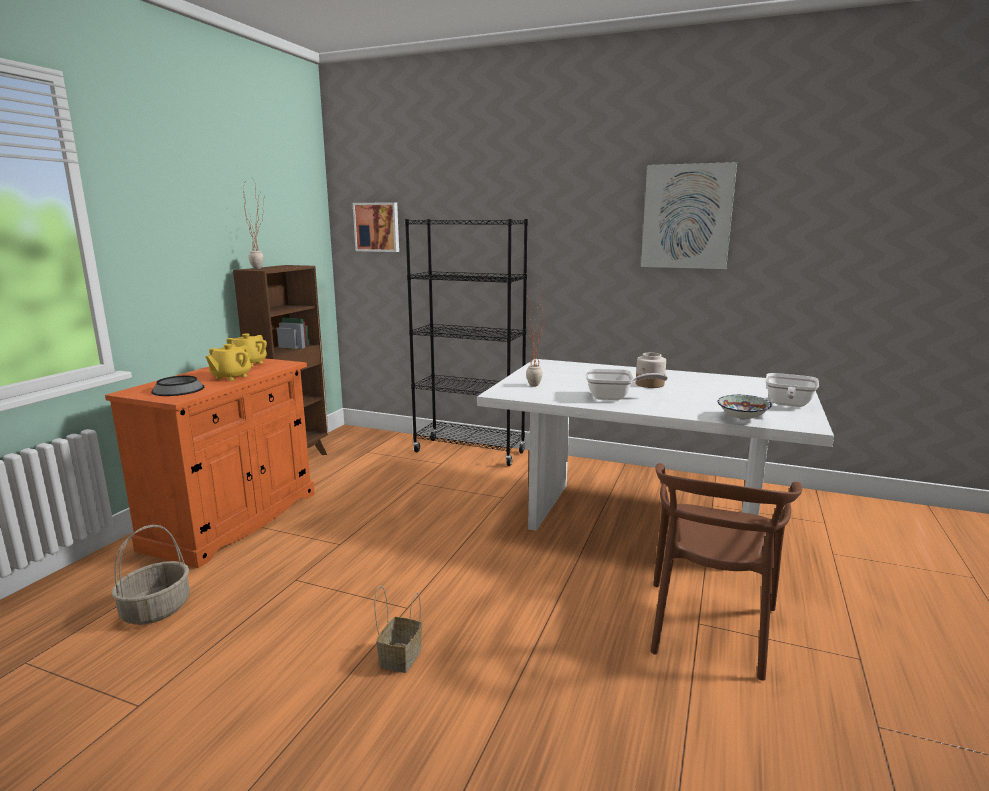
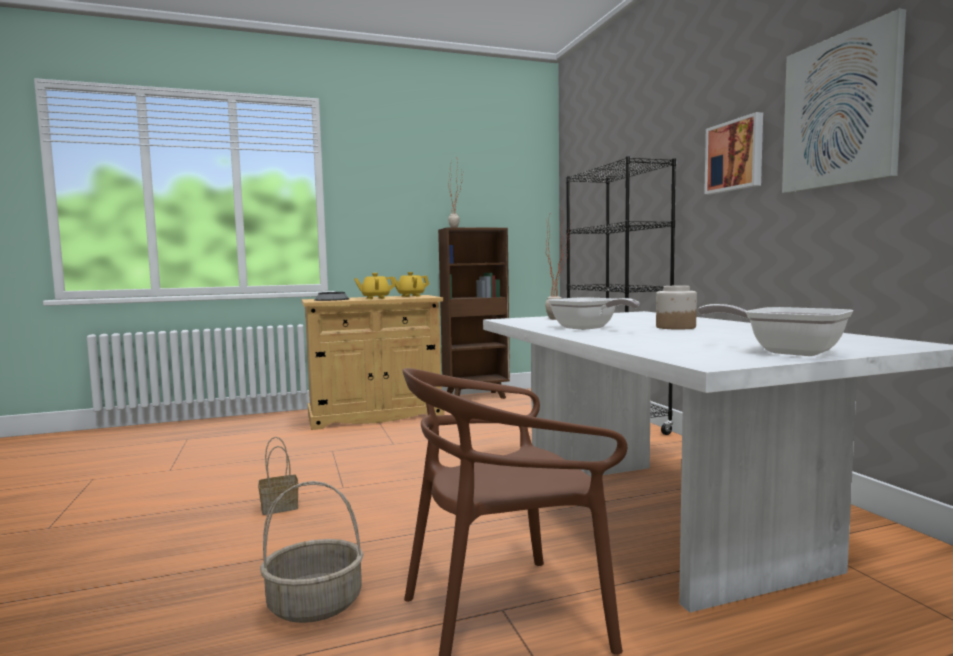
camera: 50 degrees right, 10 degrees down
orange cabinet [105,358,315,568] -> beige cabinet [301,295,445,430]
basket [112,525,190,625] -> basket moved to [260,481,364,623]
picture [353,202,399,252] -> picture moved to [704,112,763,194]
bowl [718,395,772,420] -> none
frying pan [765,373,819,407] -> frying pan turned 60 degrees clockwise [698,304,853,356]

